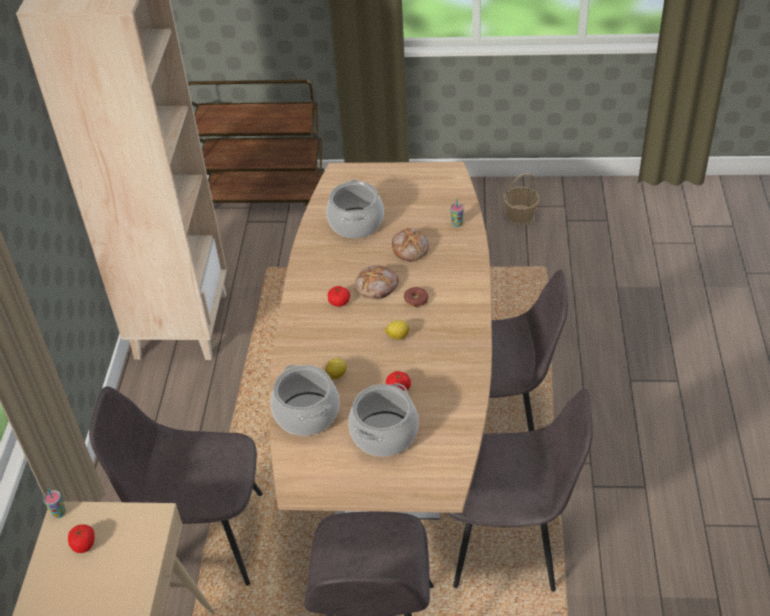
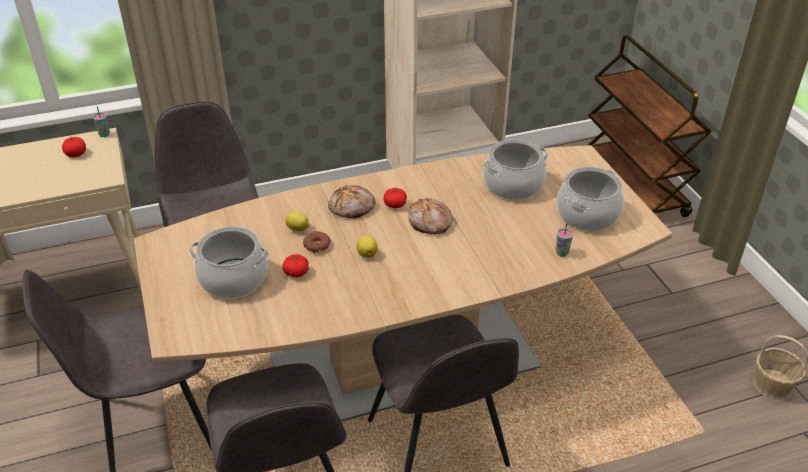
camera: 65 degrees right, 5 degrees down
cooking pot [271,364,340,436] -> cooking pot moved to [557,167,624,231]
bread [392,228,429,262] -> bread moved to [328,185,376,219]
donut [404,287,428,307] -> donut moved to [303,231,331,254]

